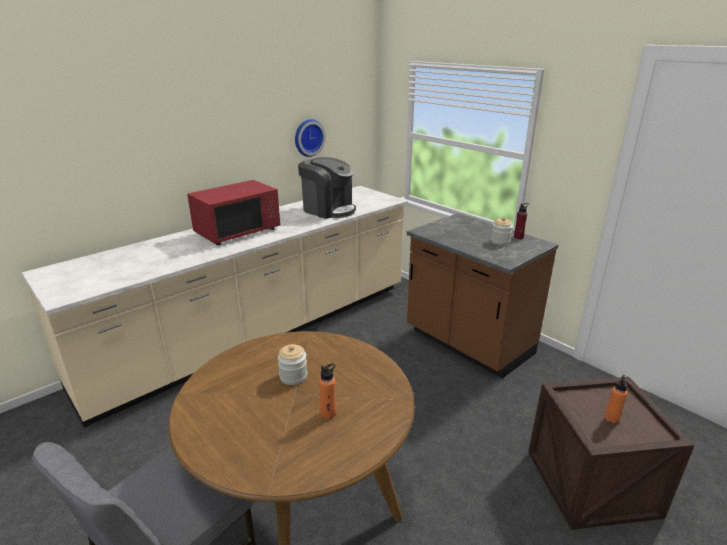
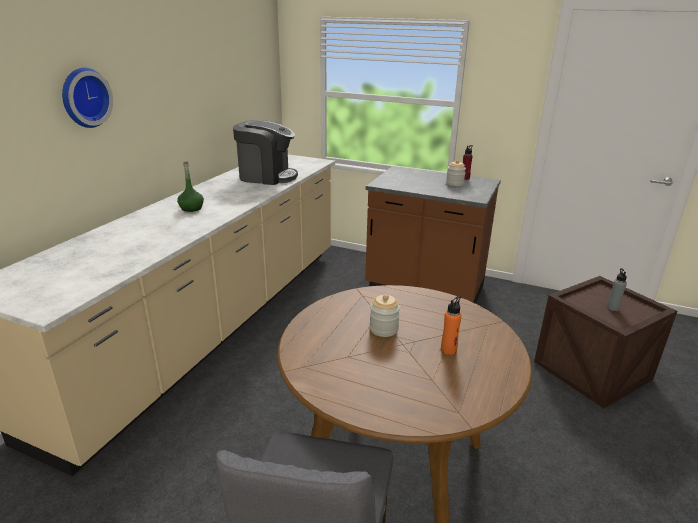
camera: 25 degrees left, 0 degrees up
red microwave [187,180,280,245] -> green bottle [177,162,204,212]
wall clock [295,119,326,157] -> wall clock moved to [62,68,113,128]
orange bottle [604,375,627,423] -> grey bottle [607,268,627,311]

